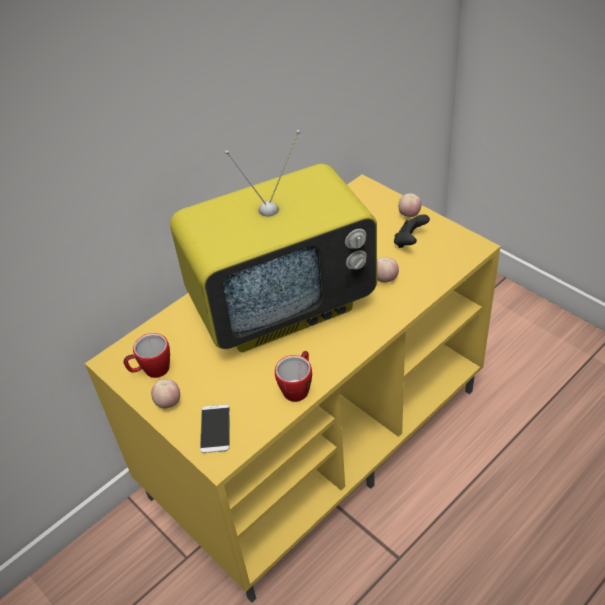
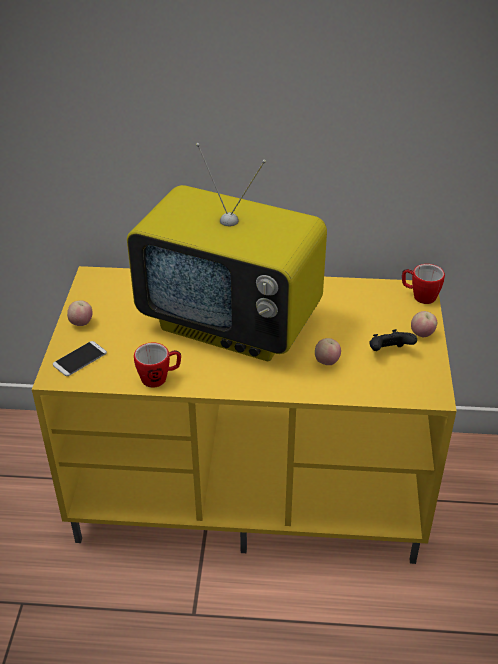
camera: 45 degrees right, 5 degrees down
mug [124,333,170,378] -> mug moved to [402,264,445,304]

